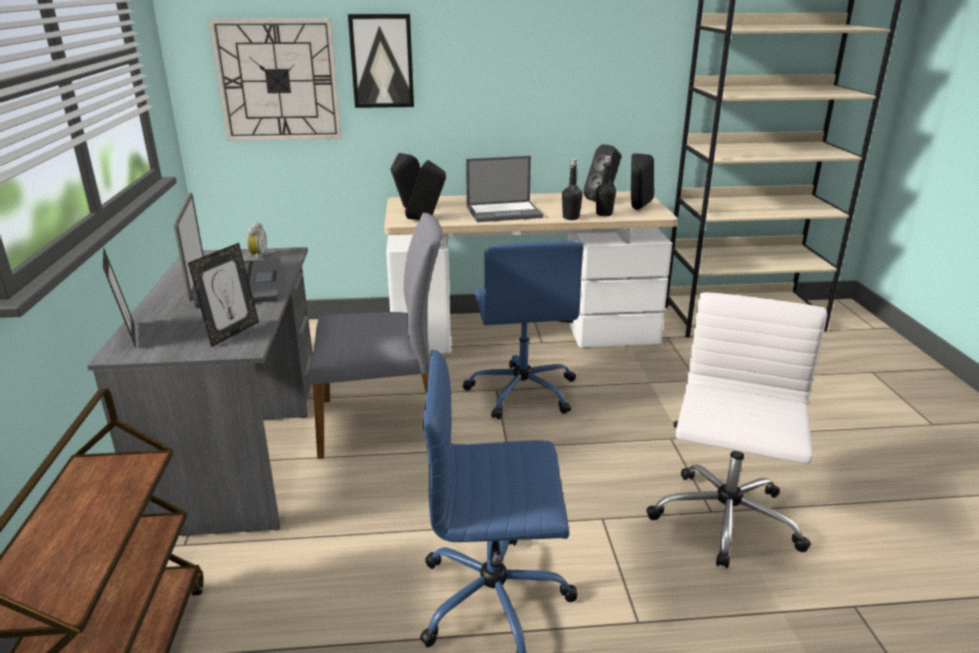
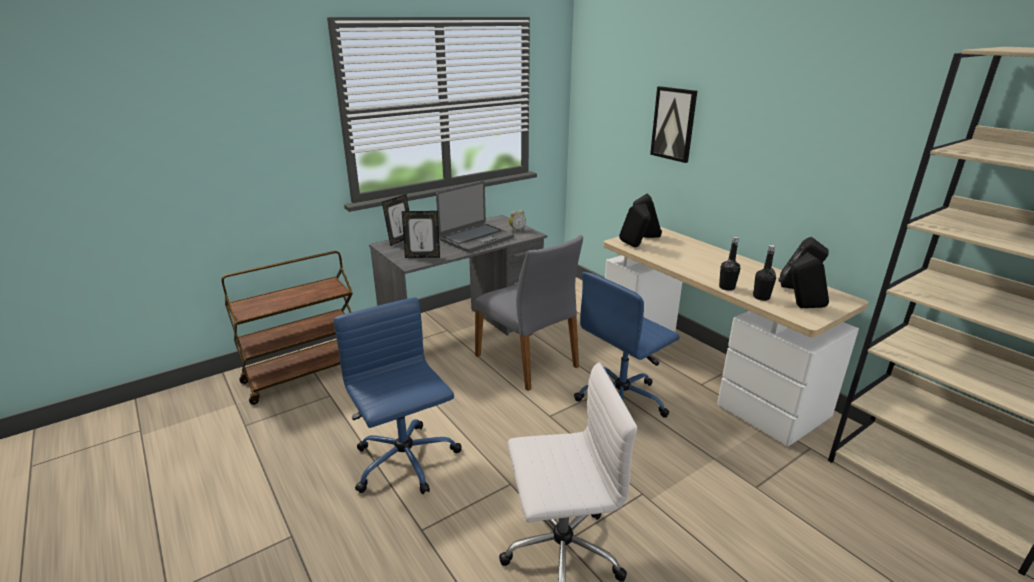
camera: 60 degrees right, 0 degrees up
wall clock [208,18,342,141] -> none
laptop [466,156,543,222] -> none

